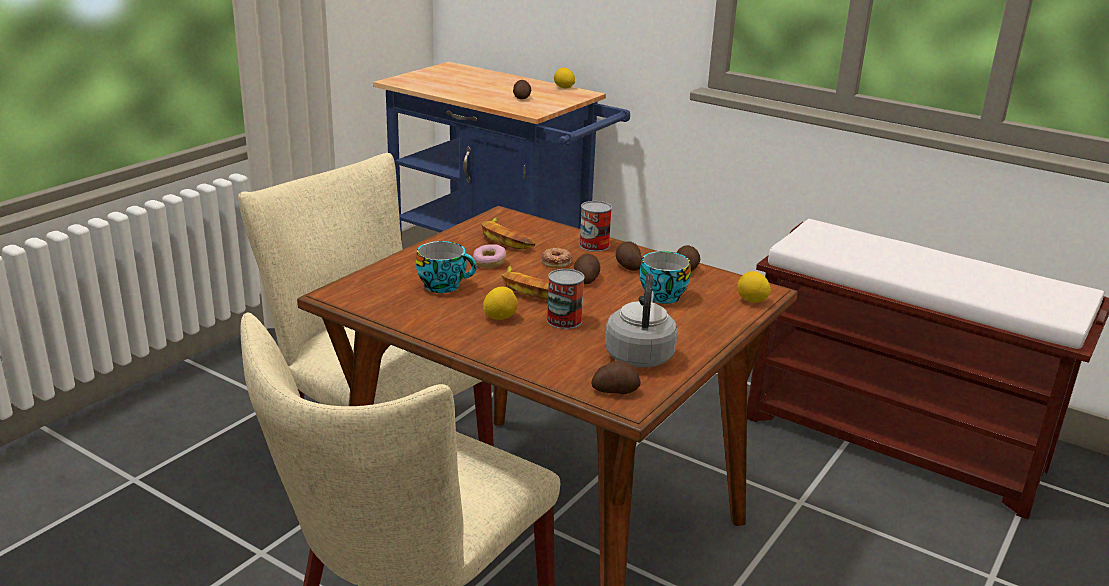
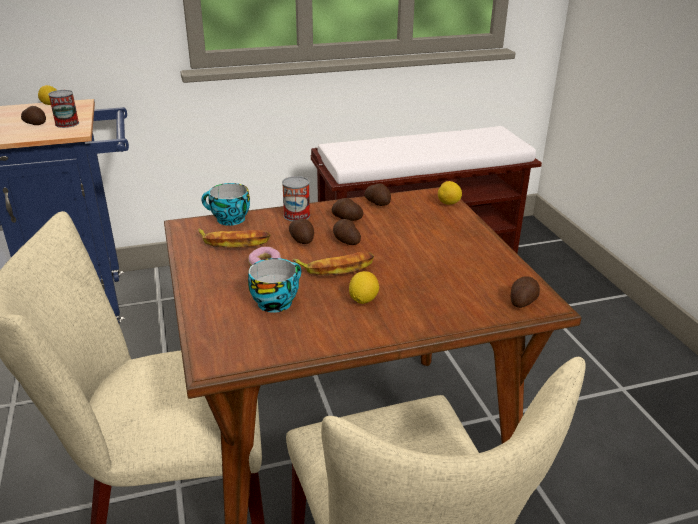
camera: 50 degrees left, 5 degrees up
donut [541,248,573,268] -> potato [289,219,314,244]
can [547,269,585,329] -> can moved to [48,90,79,128]
grey kettle [605,274,678,368] -> none
cup [640,251,691,304] -> cup moved to [202,183,250,226]

